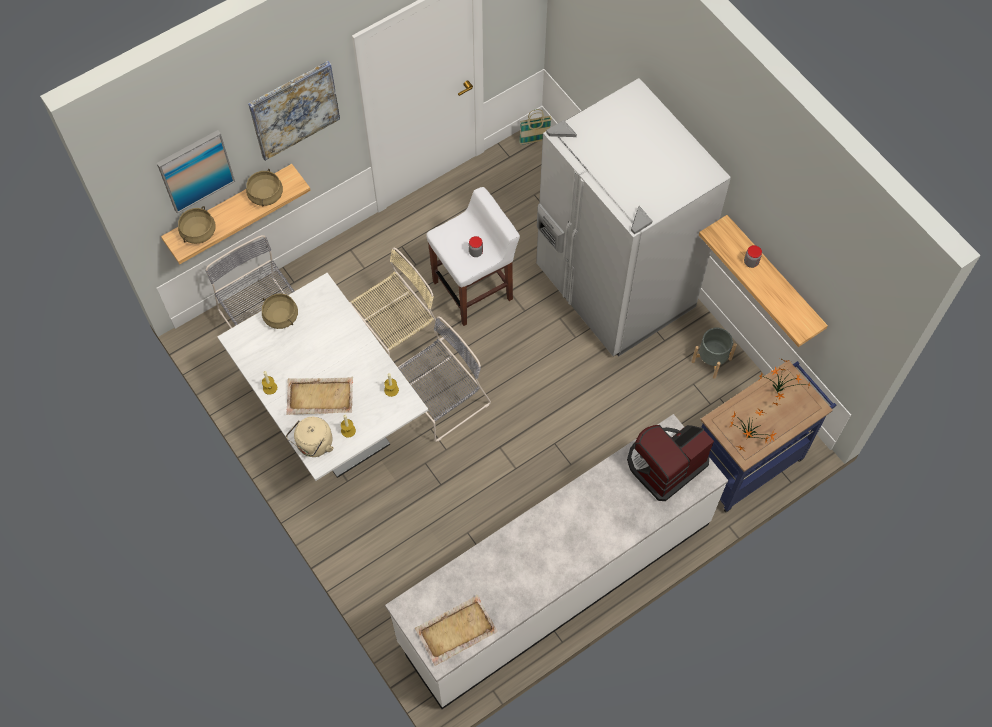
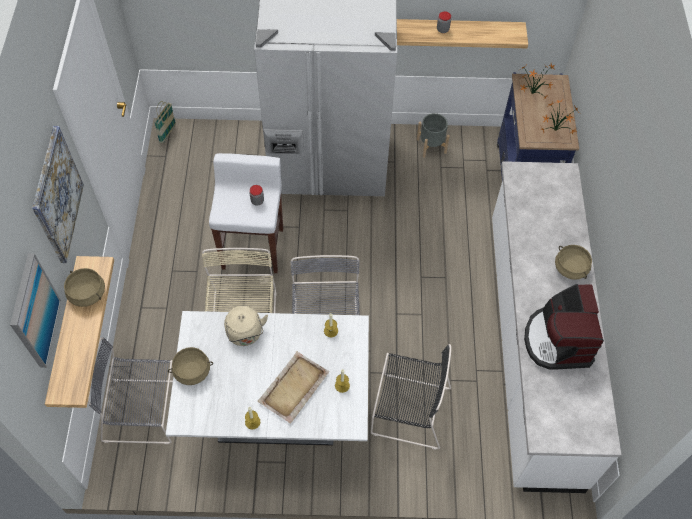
camera: 55 degrees left, 5 degrees down
beige cooking pot [178,206,215,244] -> beige cooking pot moved to [555,245,592,280]
beige kettle [286,417,334,457] -> beige kettle moved to [224,306,268,346]
beige tray [415,595,498,666] -> none
coffee machine [627,425,714,501] -> coffee machine moved to [524,284,604,369]
none -> black chair [371,344,451,450]

